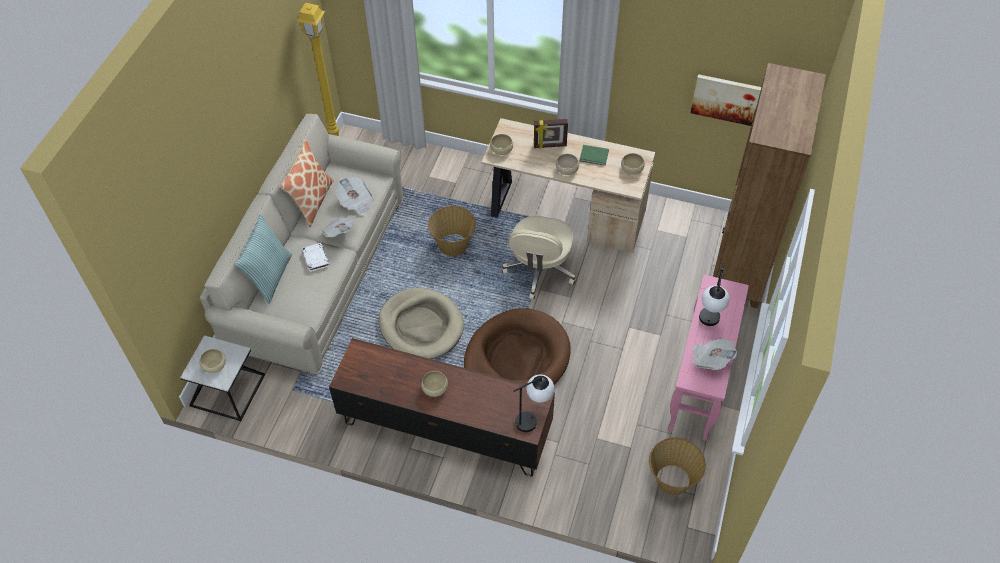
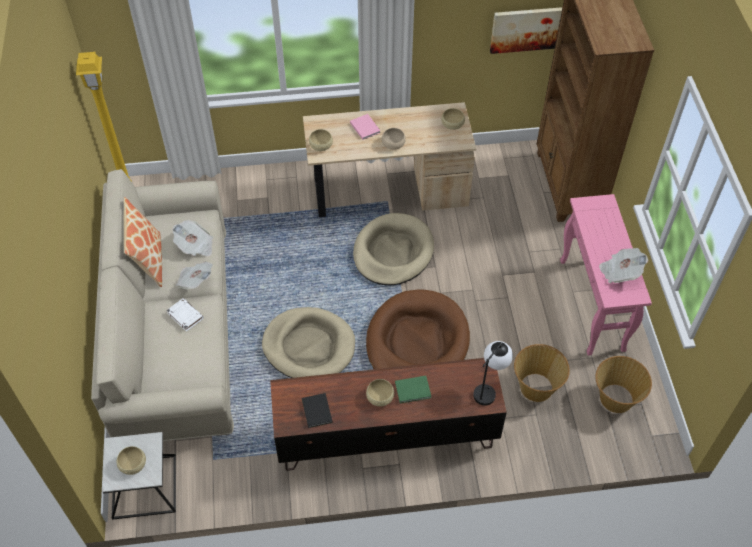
camera: 25 degrees left, 0 degrees up
pillow [236,214,292,304] -> none
basket [428,206,476,256] -> basket moved to [514,344,570,402]
beige office chair [502,216,576,300] -> beige dog bed [353,213,434,286]
picture frame [534,119,568,148] -> pink book [350,114,381,140]
green book [580,145,609,166] -> green book moved to [395,376,431,403]
table lamp [699,263,729,326] -> none
none -> black book [302,393,333,428]

